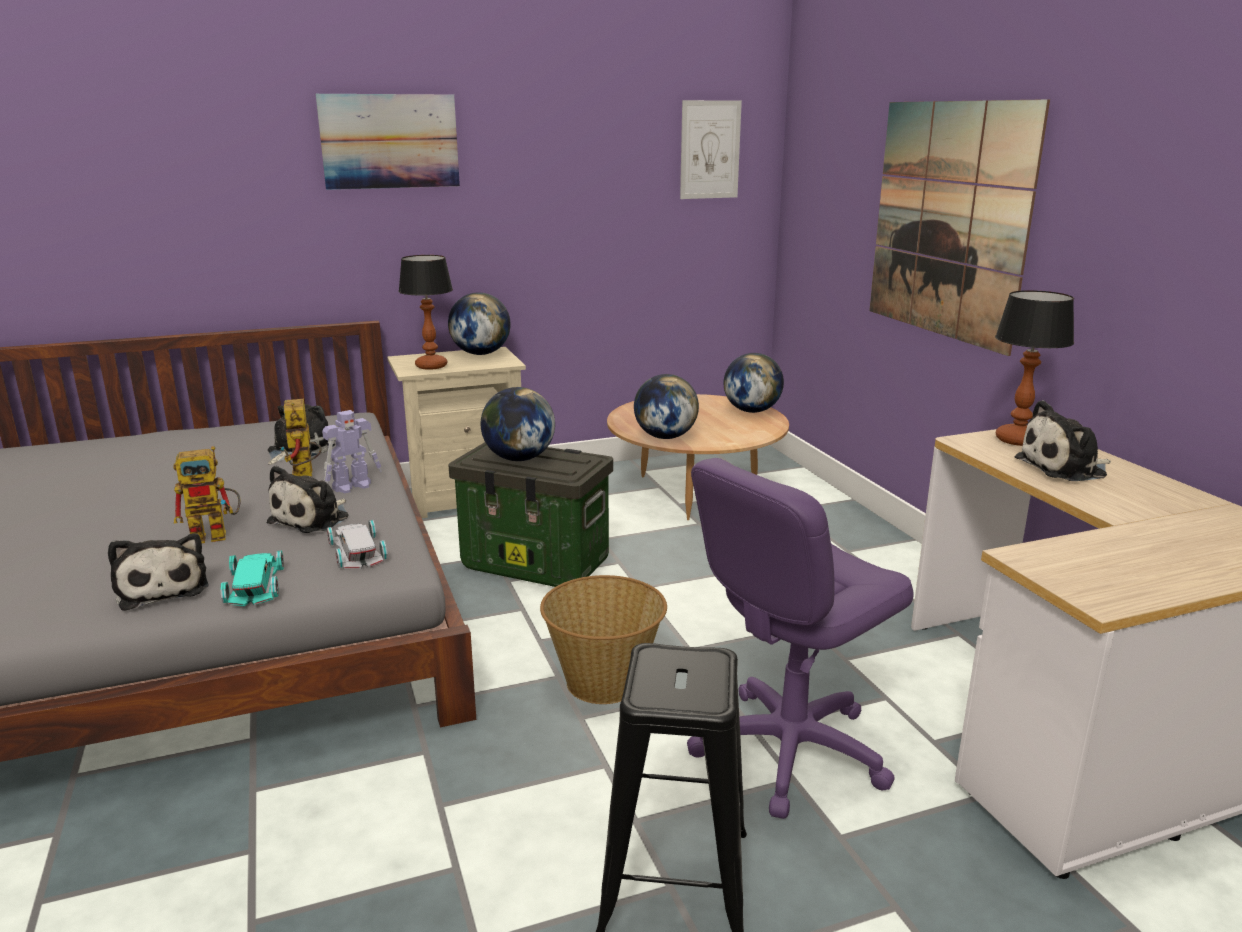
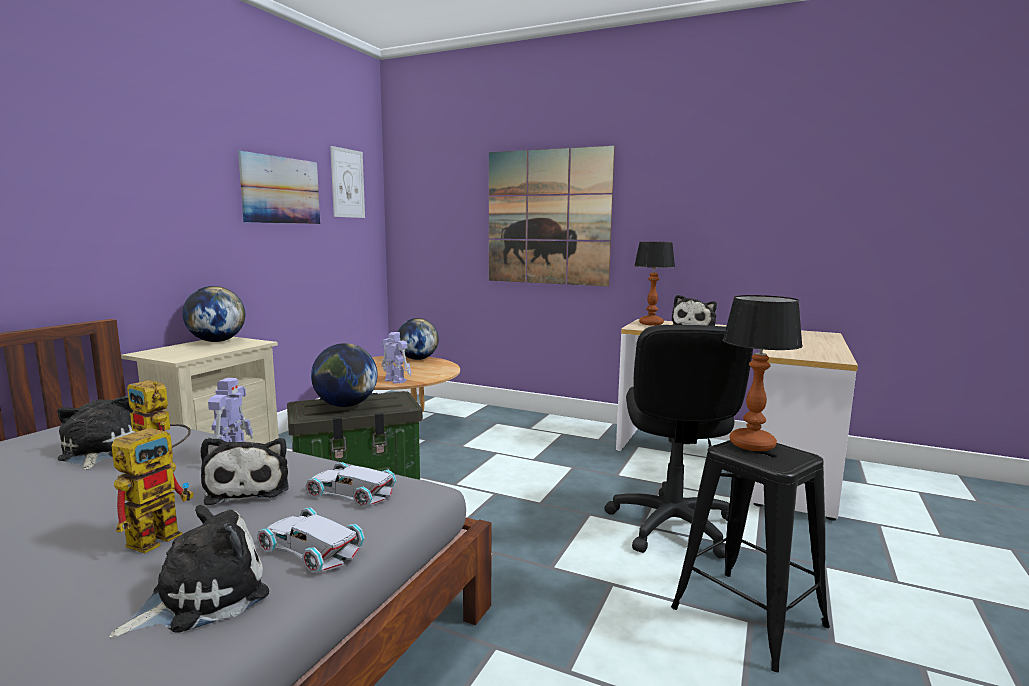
camera: 45 degrees left, 10 degrees down
plush toy [108,533,208,611] -> plush toy turned 60 degrees counterclockwise [109,505,269,639]
turquoise toy car [220,551,284,606] -> white toy car [257,507,365,573]
picture [316,94,460,190] -> picture moved to [238,151,320,224]
table lamp [398,255,453,370] -> table lamp moved to [723,295,803,451]
basket [540,575,667,704] -> none
globe [634,374,699,439] -> toy robot [382,332,411,384]
purple office chair [687,458,914,819] -> black office chair [604,325,753,558]

